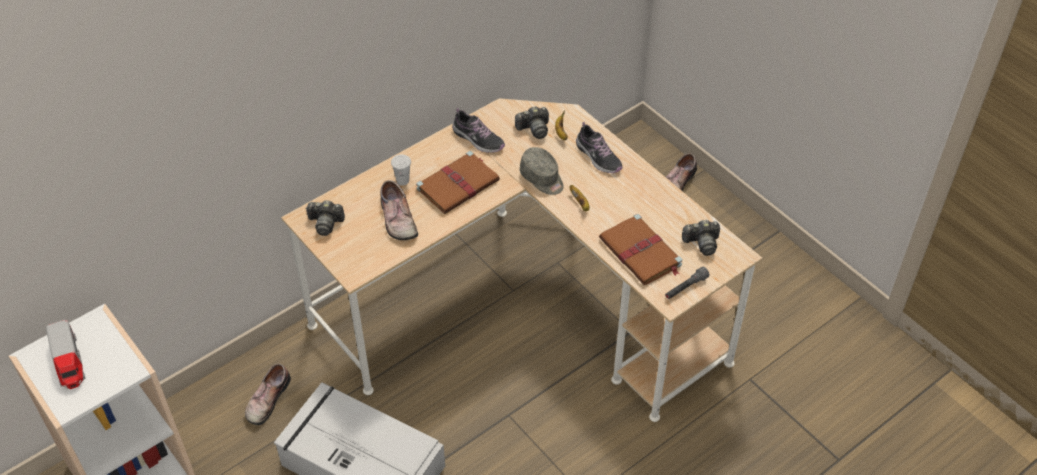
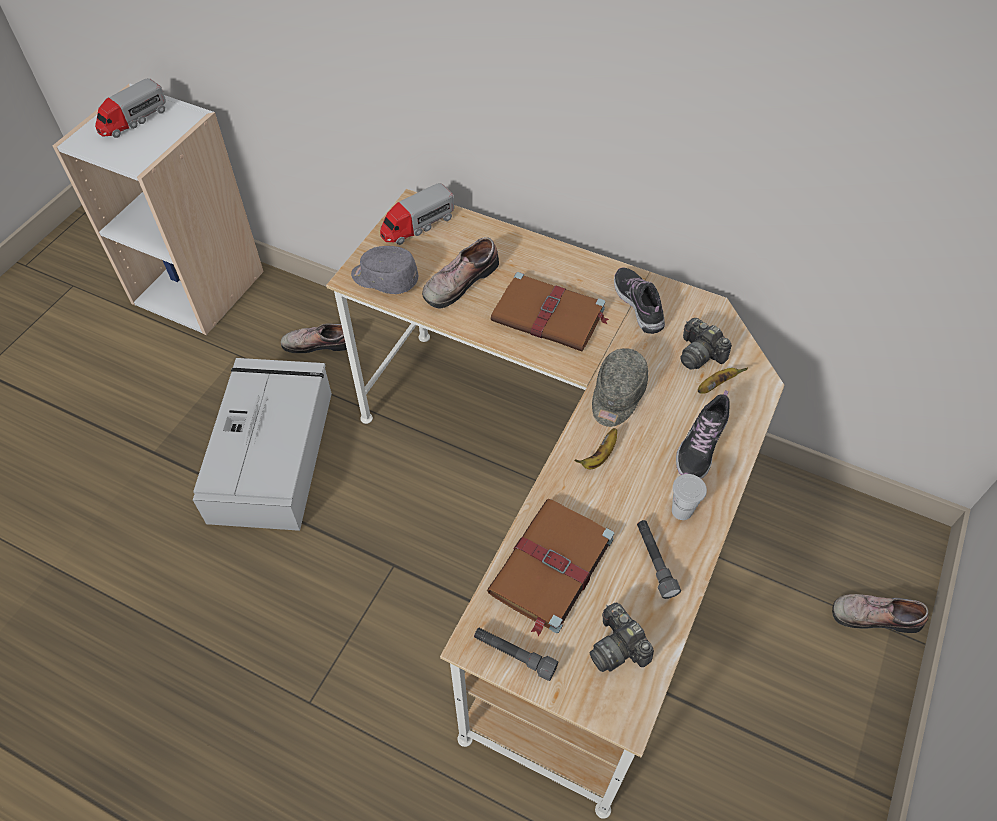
camera: 65 degrees right, 5 degrees up
camera [305,200,345,236] -> toy truck [380,183,454,245]
white cup [391,154,411,186] -> white cup moved to [672,474,707,520]
shoe [452,108,505,153] -> shoe turned 150 degrees clockwise [614,267,665,334]
none -> grey cap [351,246,419,294]
none -> grey flashlight [637,520,681,599]

